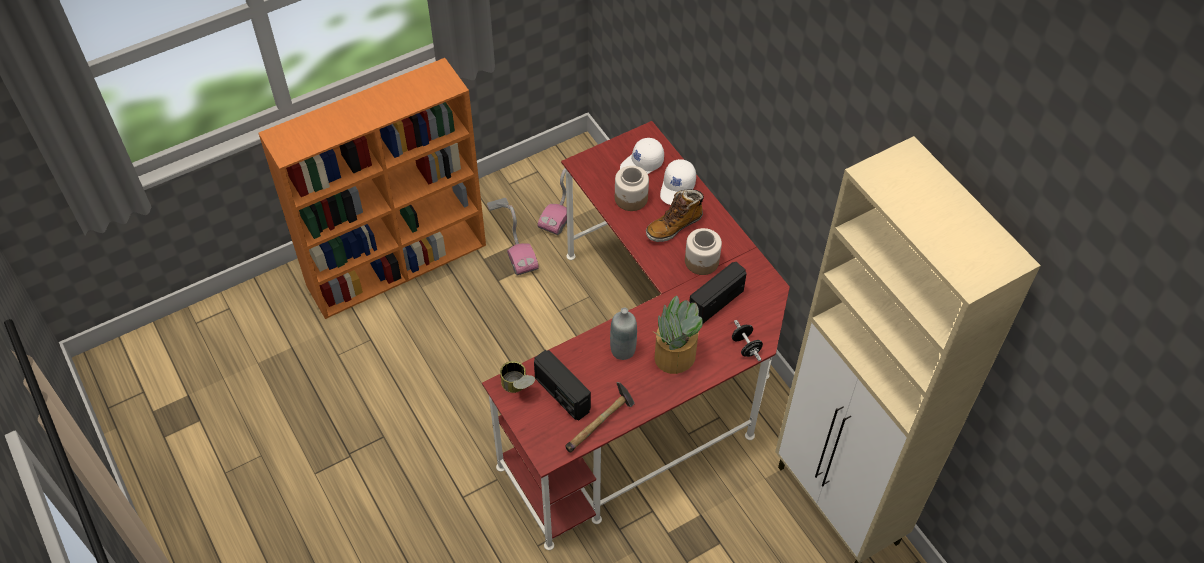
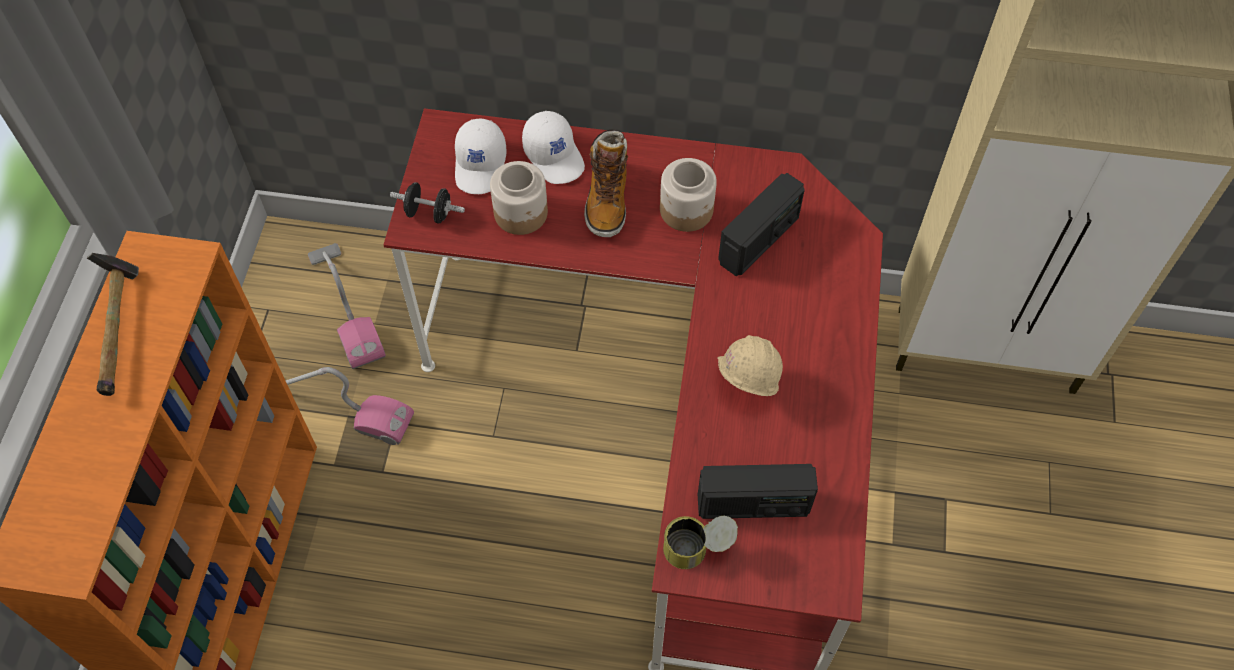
camera: 50 degrees left, 5 degrees up
hammer [565,382,635,453] -> hammer moved to [87,253,139,396]
grey bottle [610,308,637,360] -> beige hard hat [718,335,783,396]
potted plant [653,295,703,374] -> none
radio [689,262,747,323] -> radio turned 135 degrees counterclockwise [718,173,805,276]
black dumbbell [732,320,763,361] -> black dumbbell moved to [390,182,465,223]

